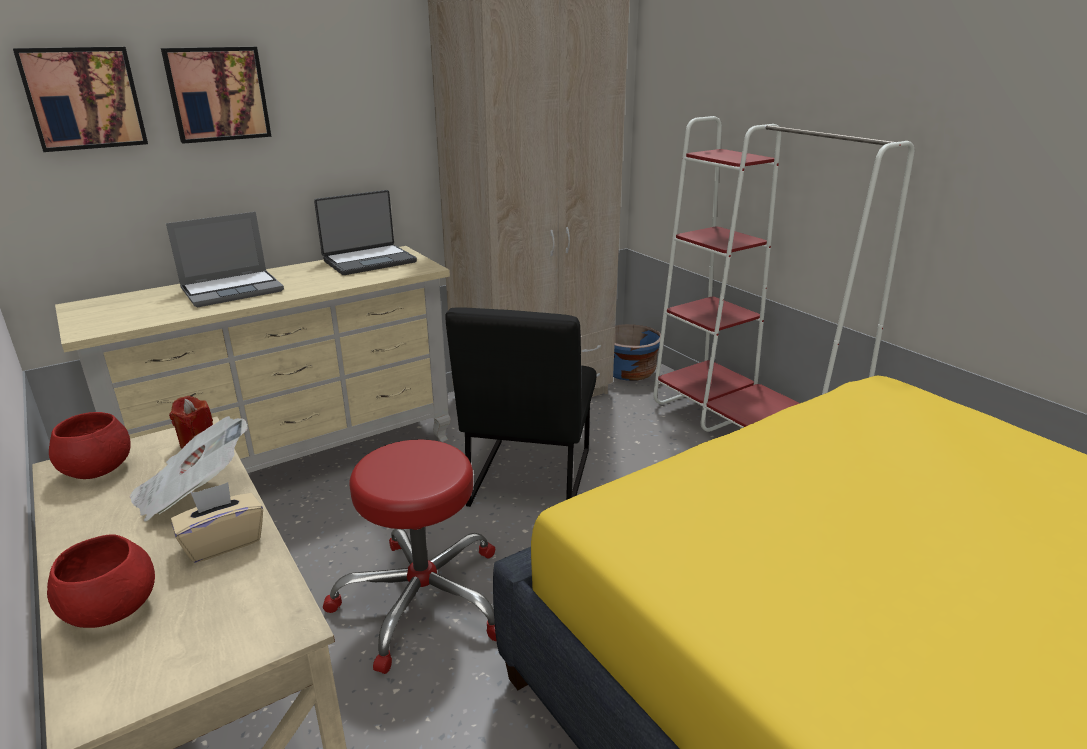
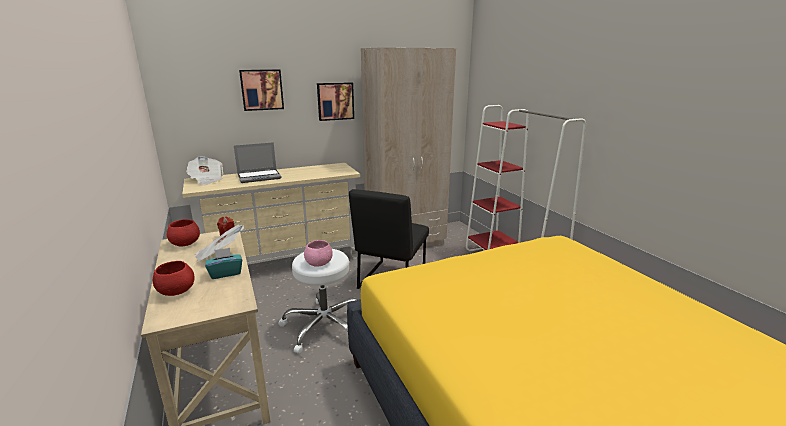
camera: 10 degrees right, 5 degrees down
picture [13,47,148,152] -> picture moved to [317,82,354,121]
beige tissue box [171,482,263,563] -> turquoise tissue box [205,248,242,279]
laptop [314,190,417,275] -> none
red stool [323,439,496,674] -> white stool [278,249,357,354]
blue planter [613,324,661,381] -> none
none -> newspaper [186,156,223,185]
none -> pink bowl [304,240,333,266]

